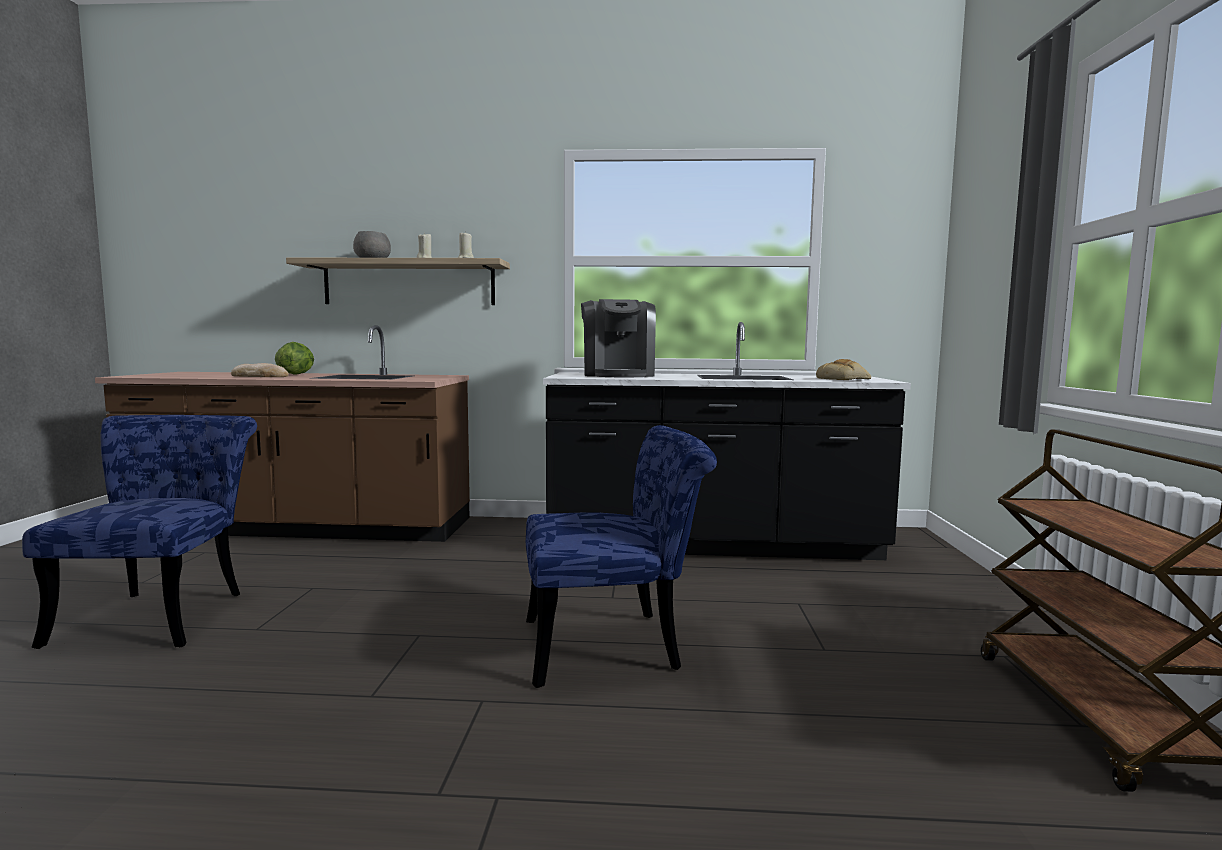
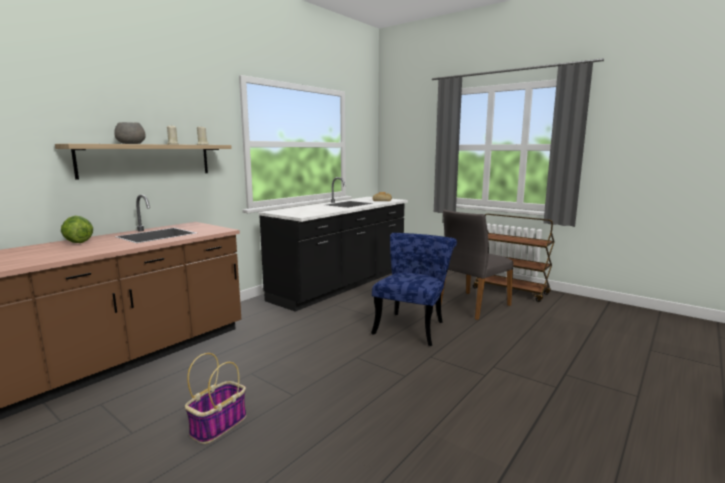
camera: 55 degrees left, 5 degrees up
blue chair [22,415,257,649] -> basket [185,353,246,444]
bread [231,363,289,377] -> none
coffee machine [581,299,656,377] -> none
none -> grey chair [441,209,513,320]

